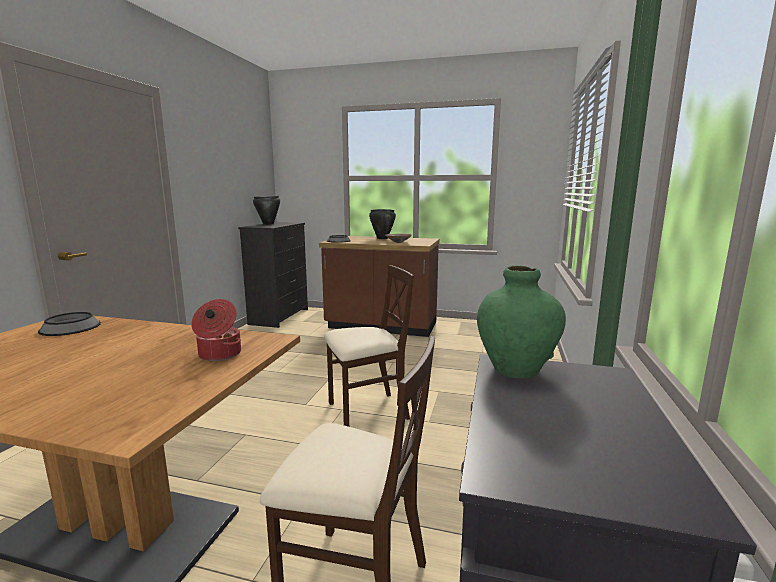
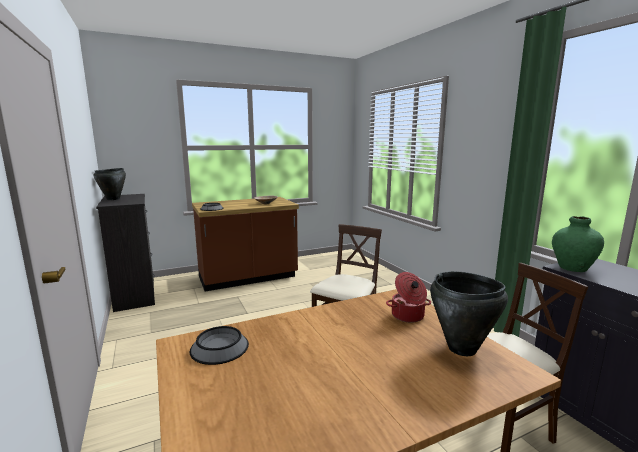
camera: 40 degrees left, 0 degrees up
black cooking pot [369,209,396,239] -> black cooking pot moved to [430,271,508,356]

